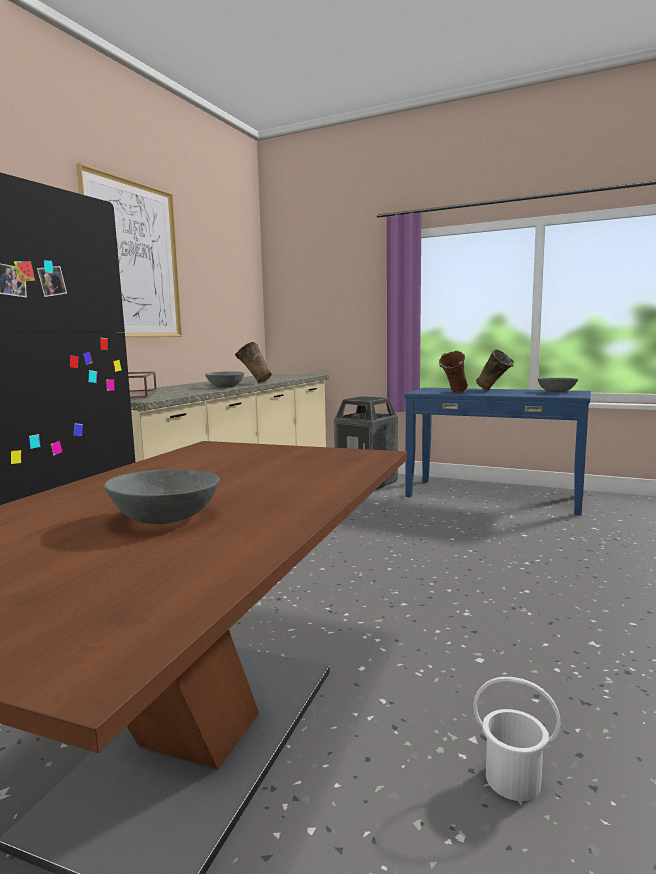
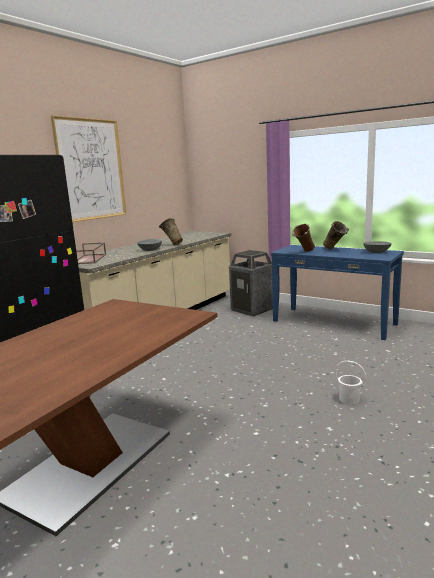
camera: 10 degrees right, 5 degrees up
grey bowl [104,469,220,524] -> none
white bucket [474,677,560,801] -> white bucket moved to [335,361,366,404]

